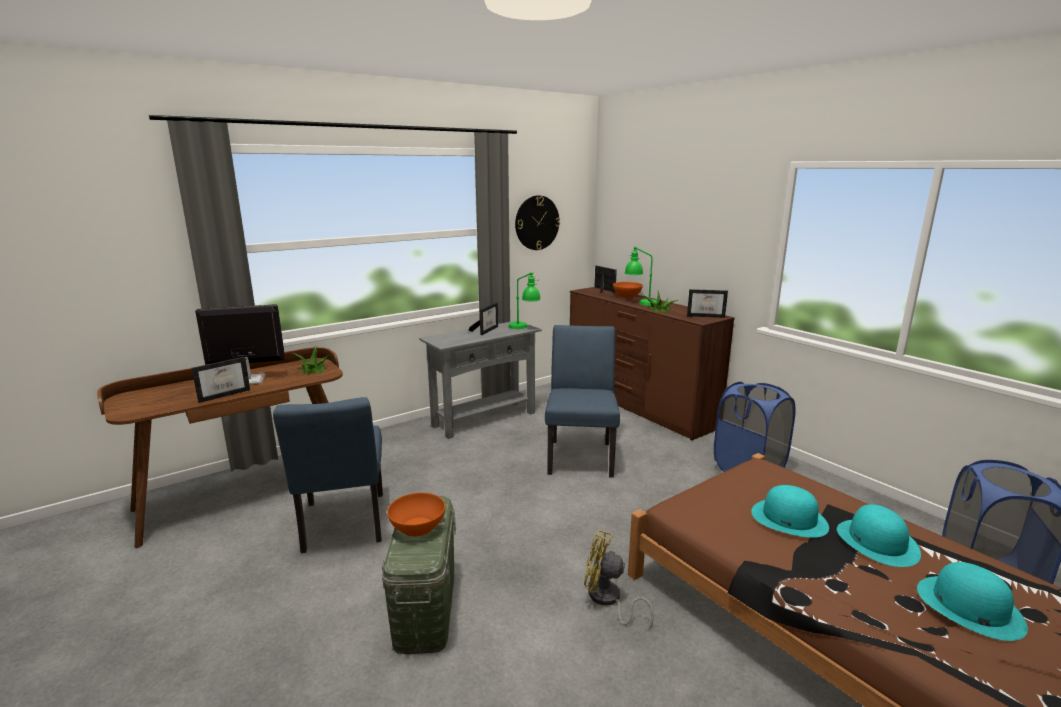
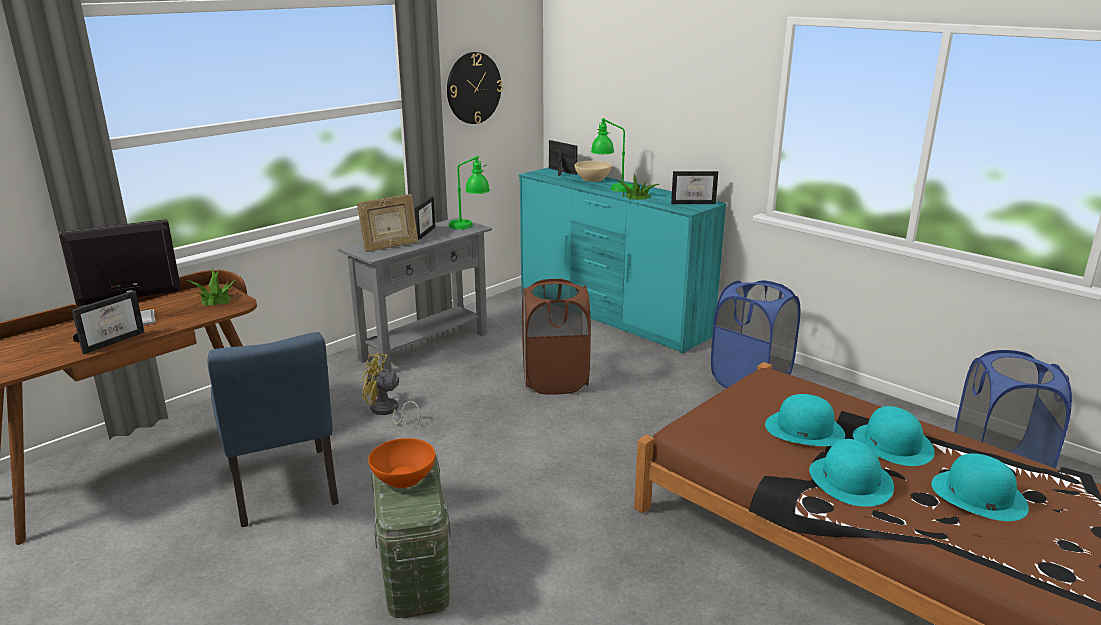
camera: 10 degrees left, 5 degrees up
blue chair [545,325,620,478] -> brown laundry basket [522,279,591,395]
brown dresser [570,287,735,441] -> turquoise dresser [519,167,727,353]
yellow fan [584,530,654,629] -> yellow fan moved to [362,353,421,425]
orange bowl [613,282,643,298] -> beige bowl [575,161,612,182]
none -> picture frame [357,194,418,252]
none -> turquoise hat [809,439,894,507]

